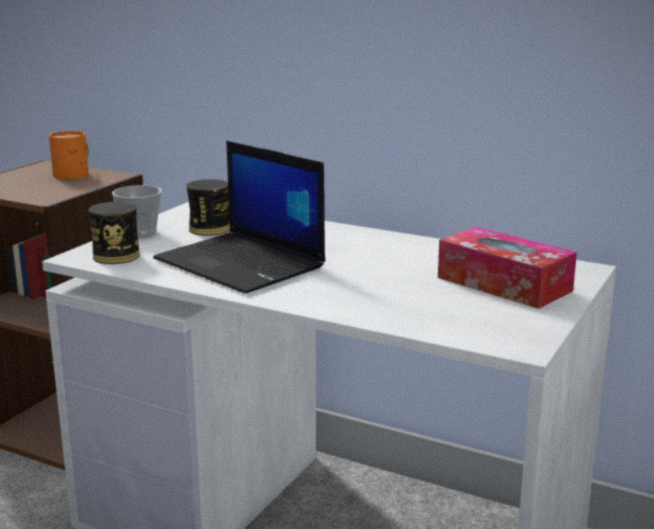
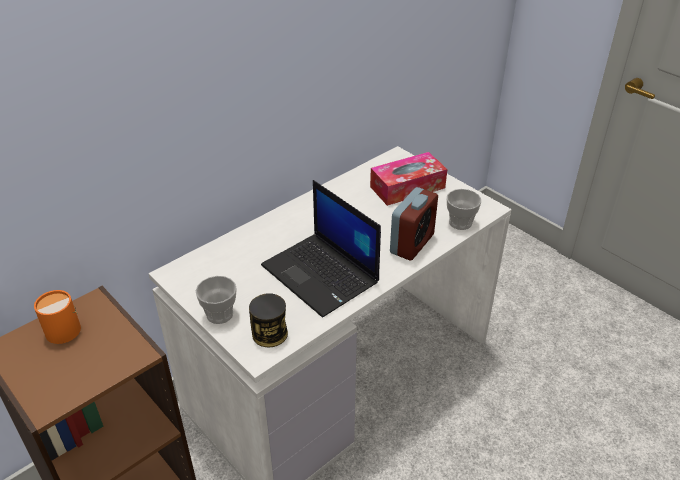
camera: 70 degrees left, 20 degrees up
laptop [153,141,325,294] -> laptop turned 75 degrees clockwise [261,180,381,317]
can [186,179,230,236] -> none
none -> alarm clock [390,187,438,261]
none -> cup [447,189,481,230]

